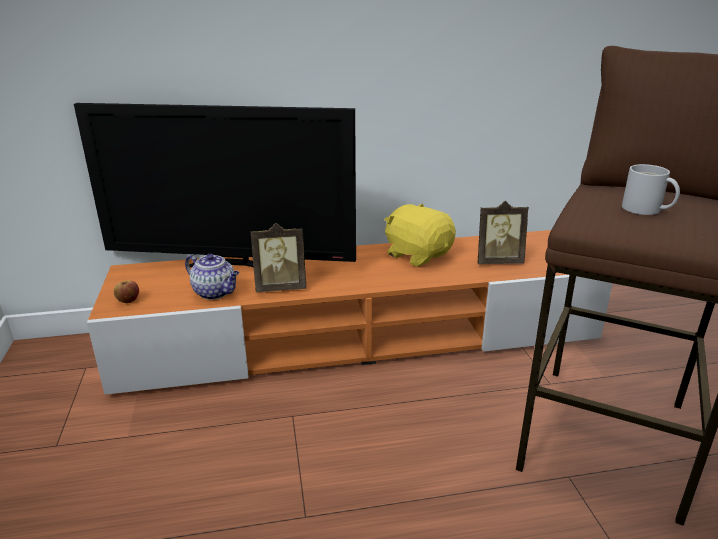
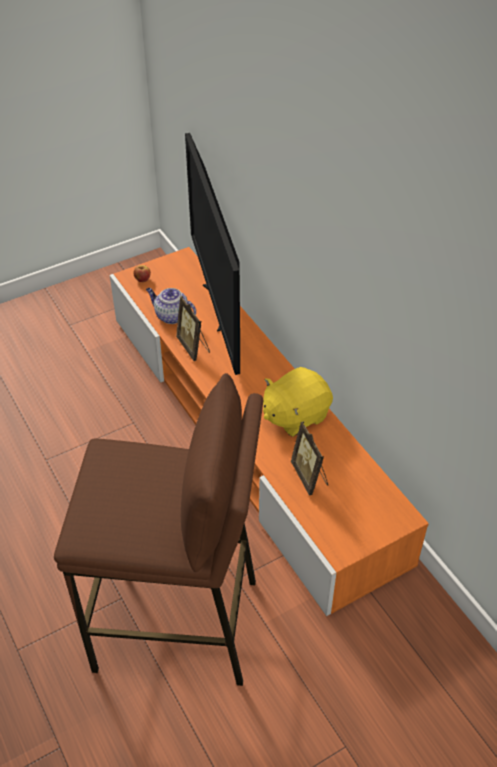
camera: 70 degrees right, 20 degrees up
teapot [185,254,239,300] -> teapot turned 105 degrees clockwise [146,288,196,324]
yellow plush toy [385,204,456,267] -> yellow plush toy turned 150 degrees counterclockwise [263,367,333,437]
white mug [622,164,680,215] -> none

